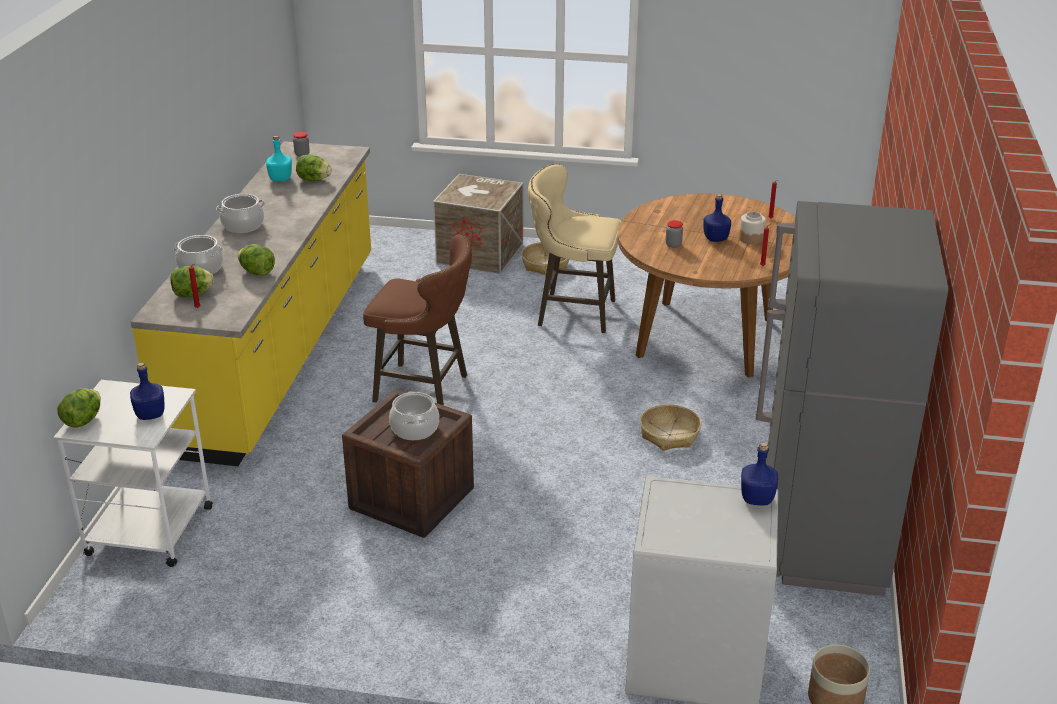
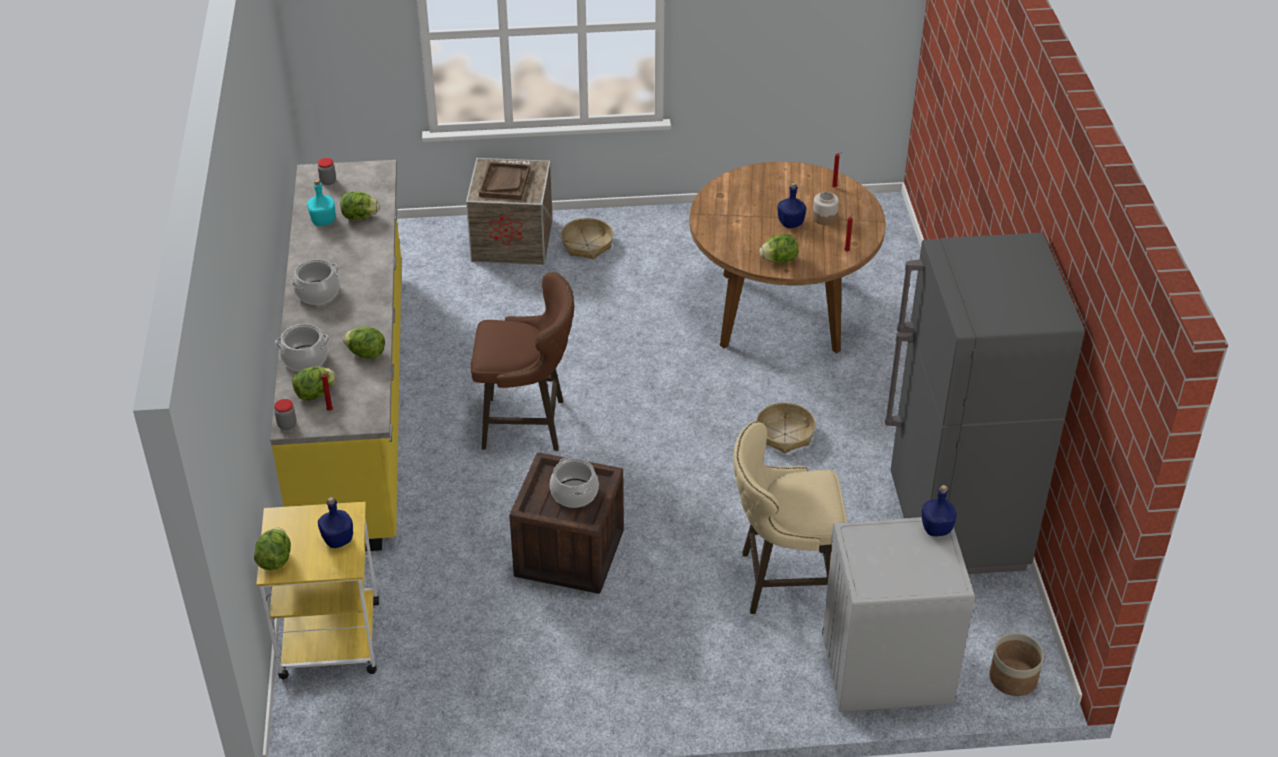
camera: 15 degrees left, 10 degrees up
white cart [53,380,213,567] -> yellow cart [256,502,379,679]
beige stool [528,164,621,333] -> beige stool moved to [733,421,847,614]
jar [666,220,683,248] -> jar moved to [274,399,296,430]
none -> brown tray [479,162,530,200]
none -> lettuce [759,234,798,263]

